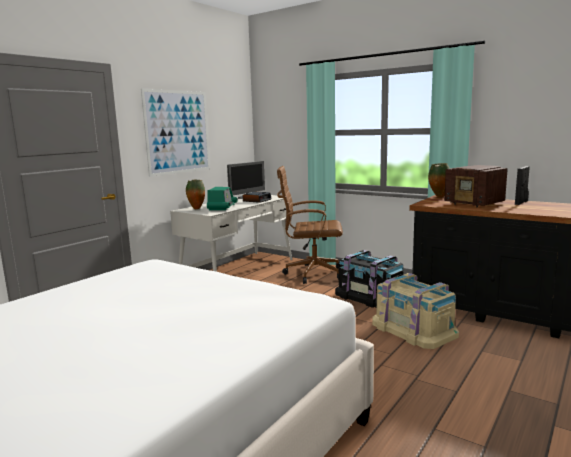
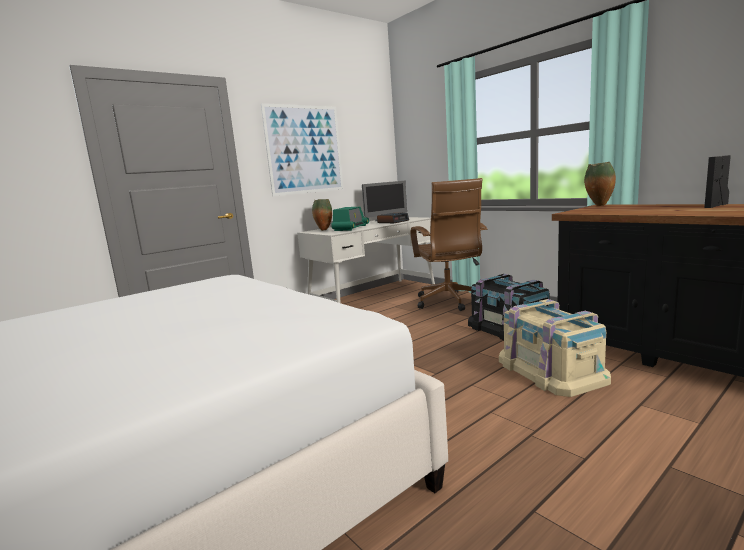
camera: 15 degrees right, 0 degrees up
brown office chair [277,166,343,284] -> brown office chair turned 120 degrees counterclockwise [410,178,487,311]
radio [444,165,508,207] -> none

